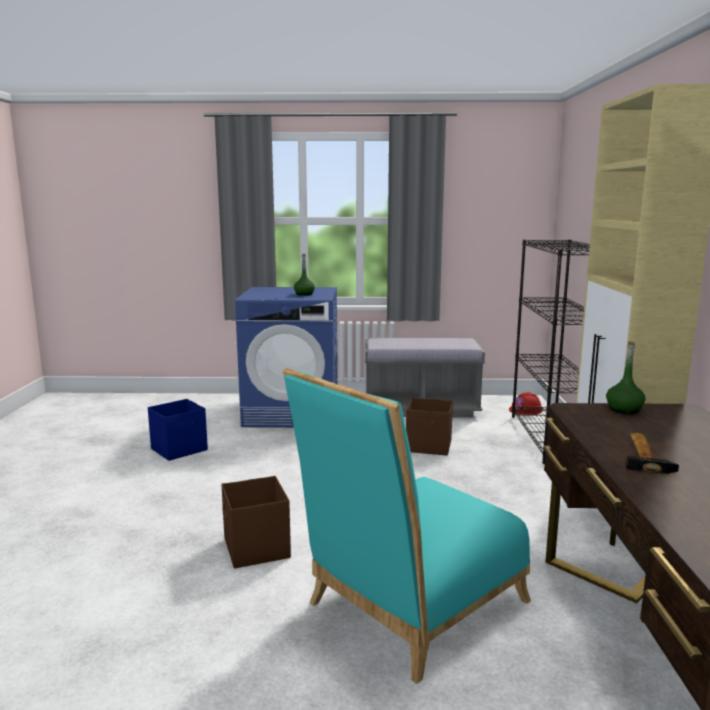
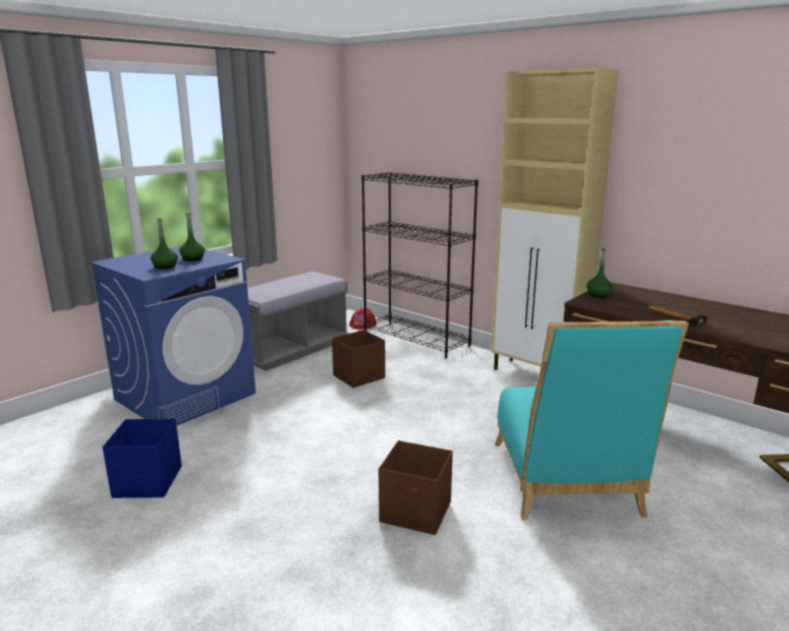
camera: 50 degrees left, 5 degrees up
none -> green bottle [151,218,178,269]

